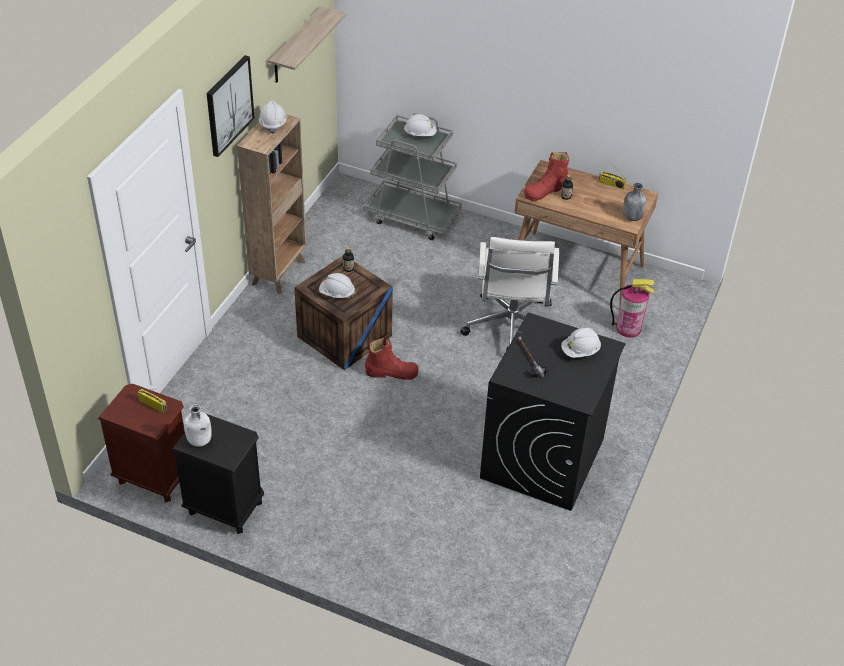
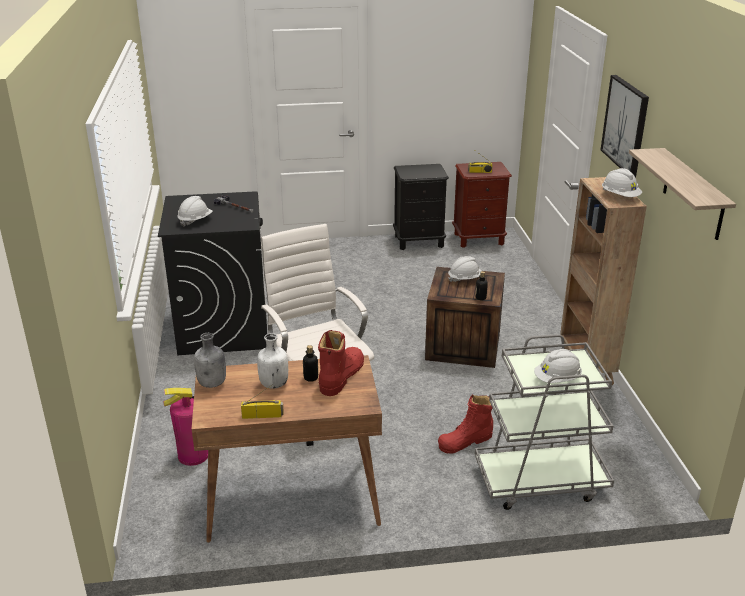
camera: 150 degrees right, 15 degrees down
white bottle [184,404,212,447] -> white bottle moved to [257,333,288,389]
red boot [365,337,419,380] -> red boot moved to [438,395,493,454]

